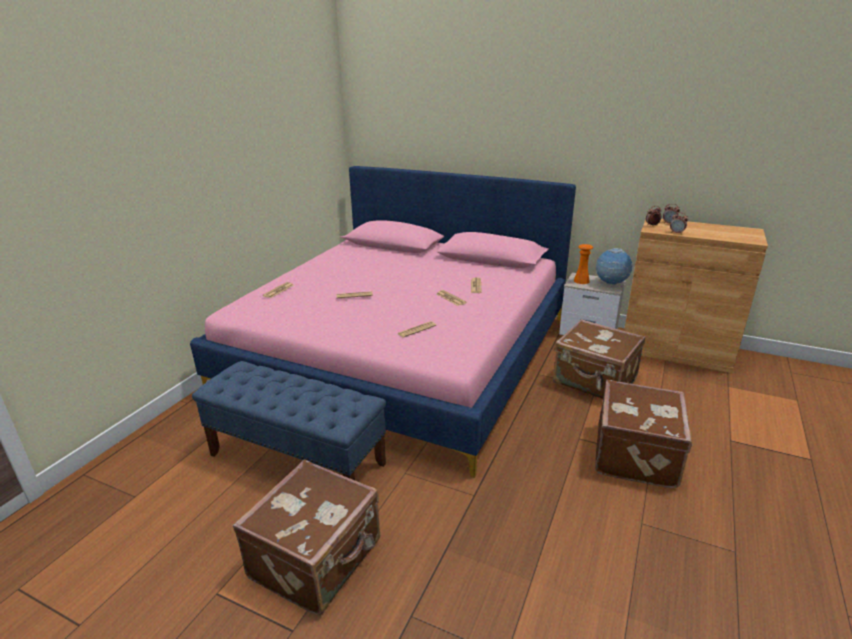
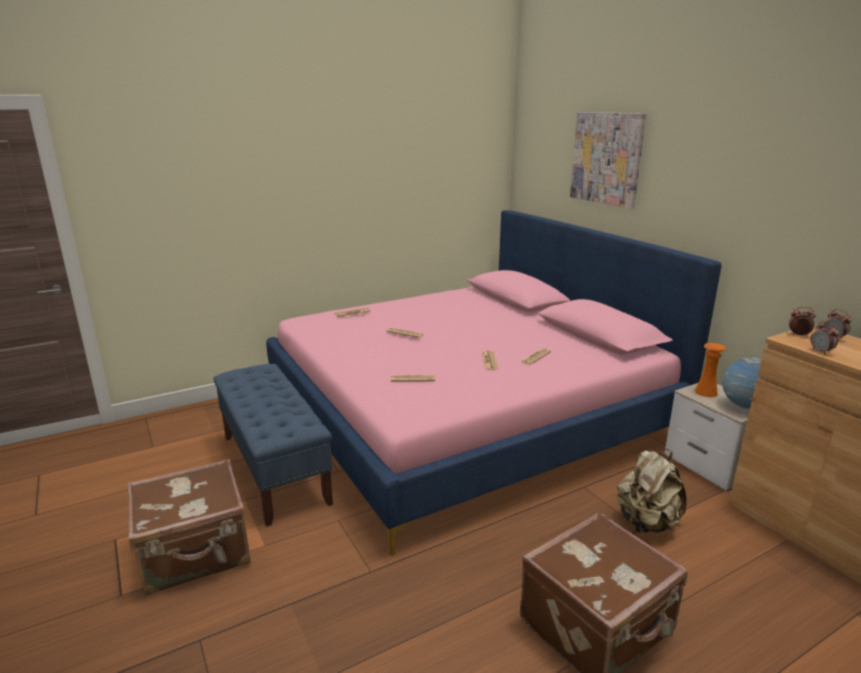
camera: 35 degrees right, 5 degrees down
brown suitcase [553,319,645,399] -> beige backpack [617,449,686,533]
none -> picture [570,112,646,209]

